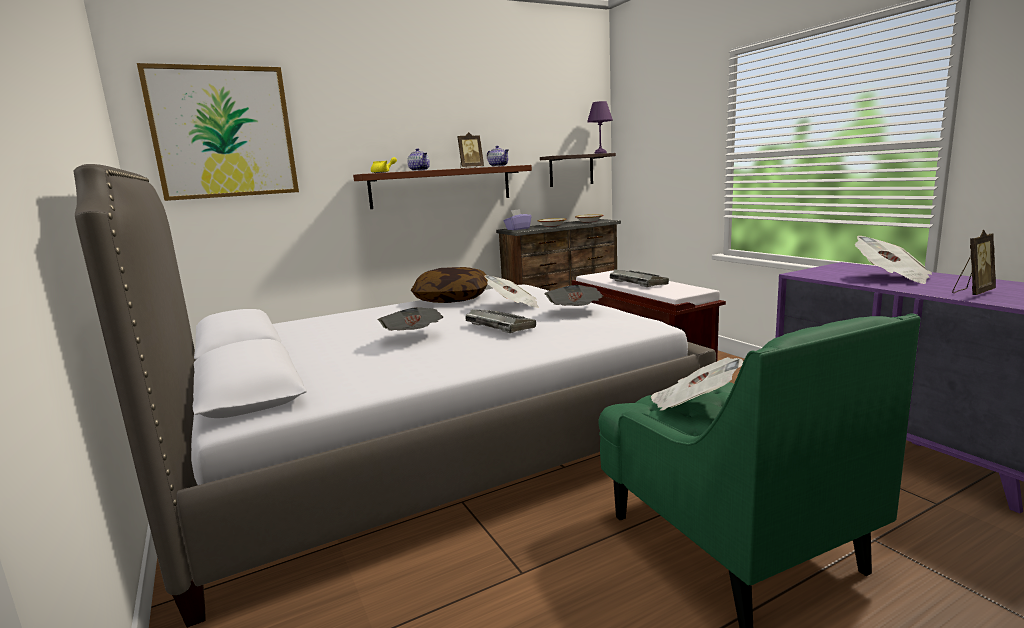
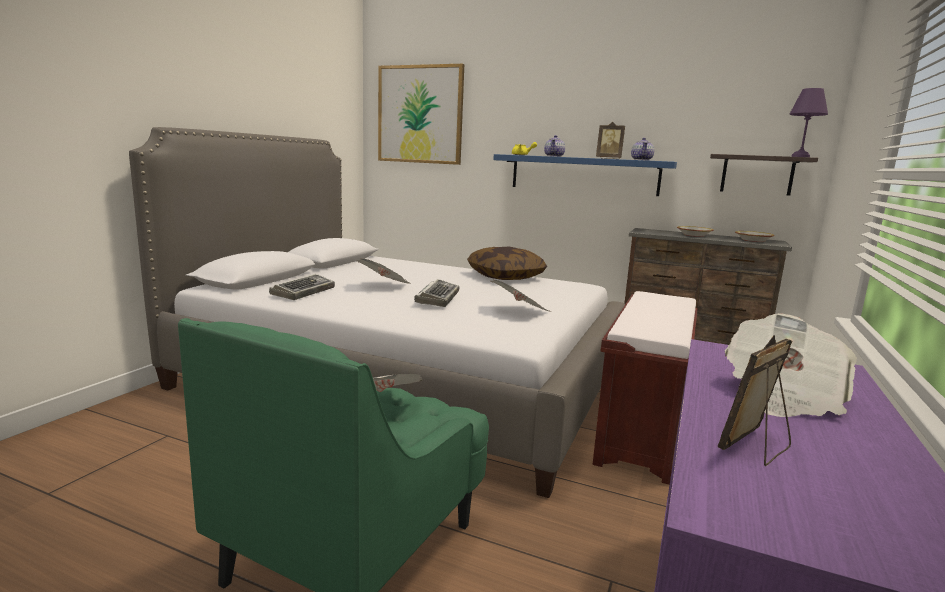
camera: 50 degrees right, 0 degrees up
brown shelf [353,165,532,209] -> blue shelf [493,154,677,196]
newspaper [485,275,539,308] -> none
purple tissue box [504,209,532,230] -> none
keyboard [610,269,669,287] -> keyboard moved to [269,274,335,300]
picture frame [952,229,996,295] -> picture frame turned 120 degrees clockwise [718,335,792,466]

